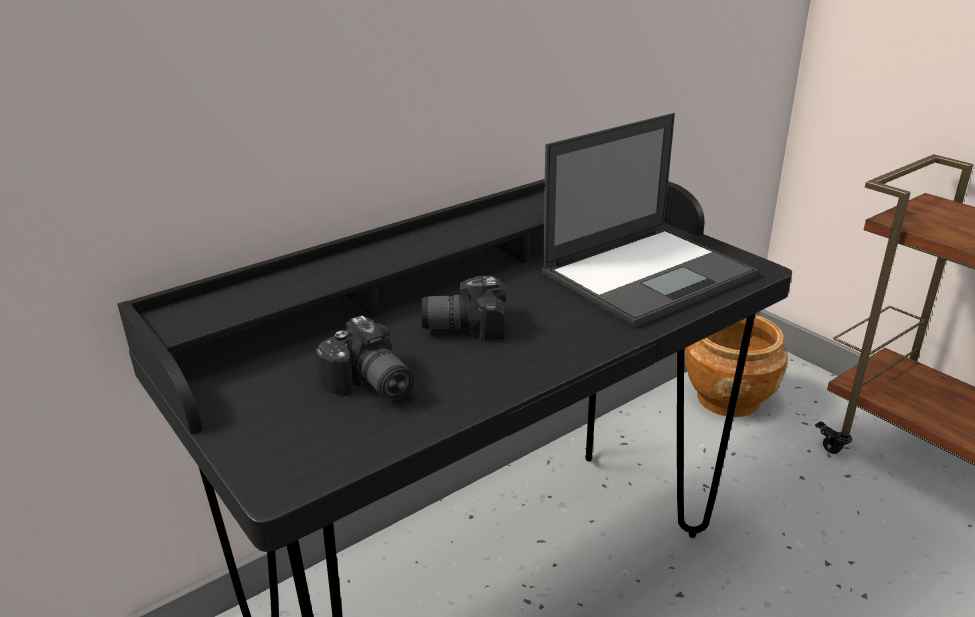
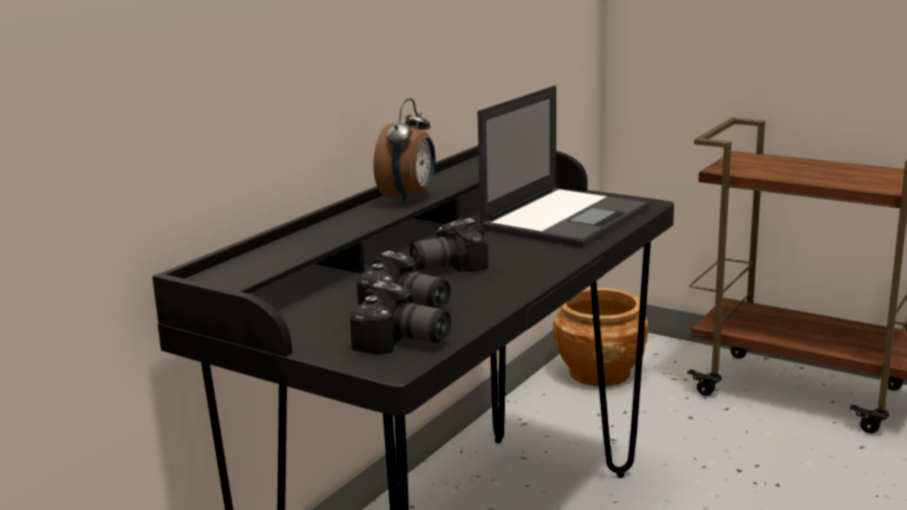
camera: 20 degrees left, 10 degrees down
none -> camera [350,282,451,355]
none -> alarm clock [374,99,435,203]

